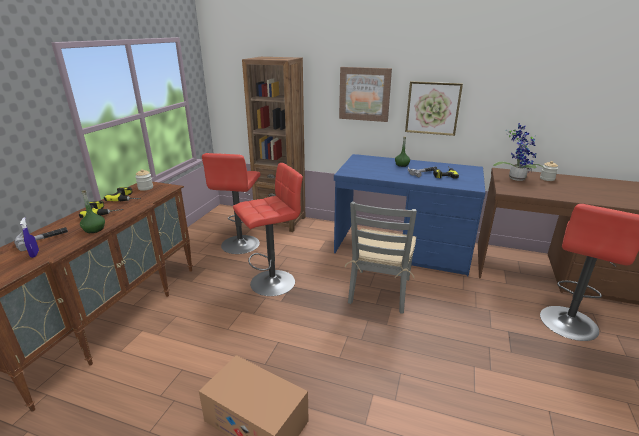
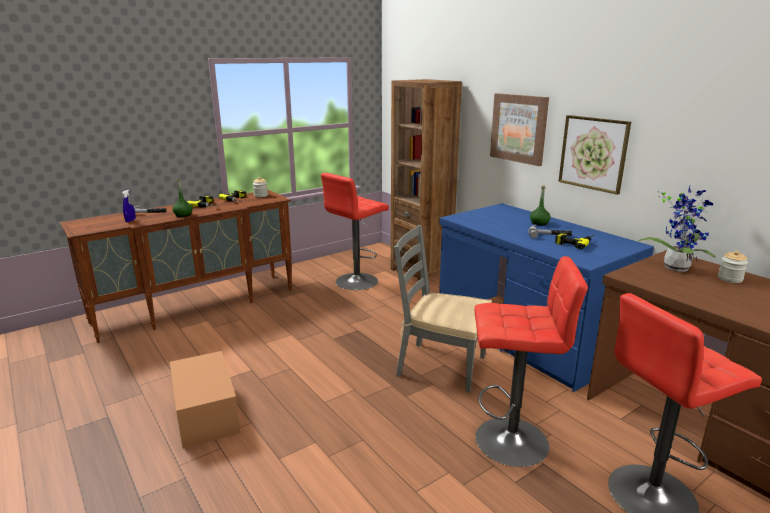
camera: 35 degrees right, 5 degrees down
red stool [233,163,303,296] -> red stool moved to [475,256,588,467]
grey chair [344,201,417,314] -> grey chair turned 60 degrees clockwise [394,225,492,393]

